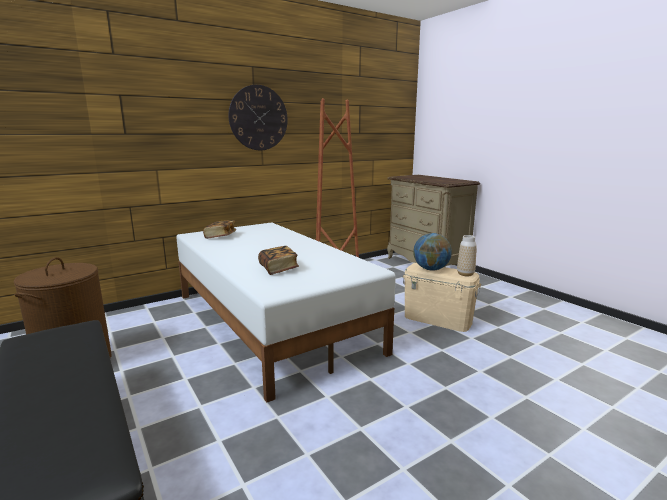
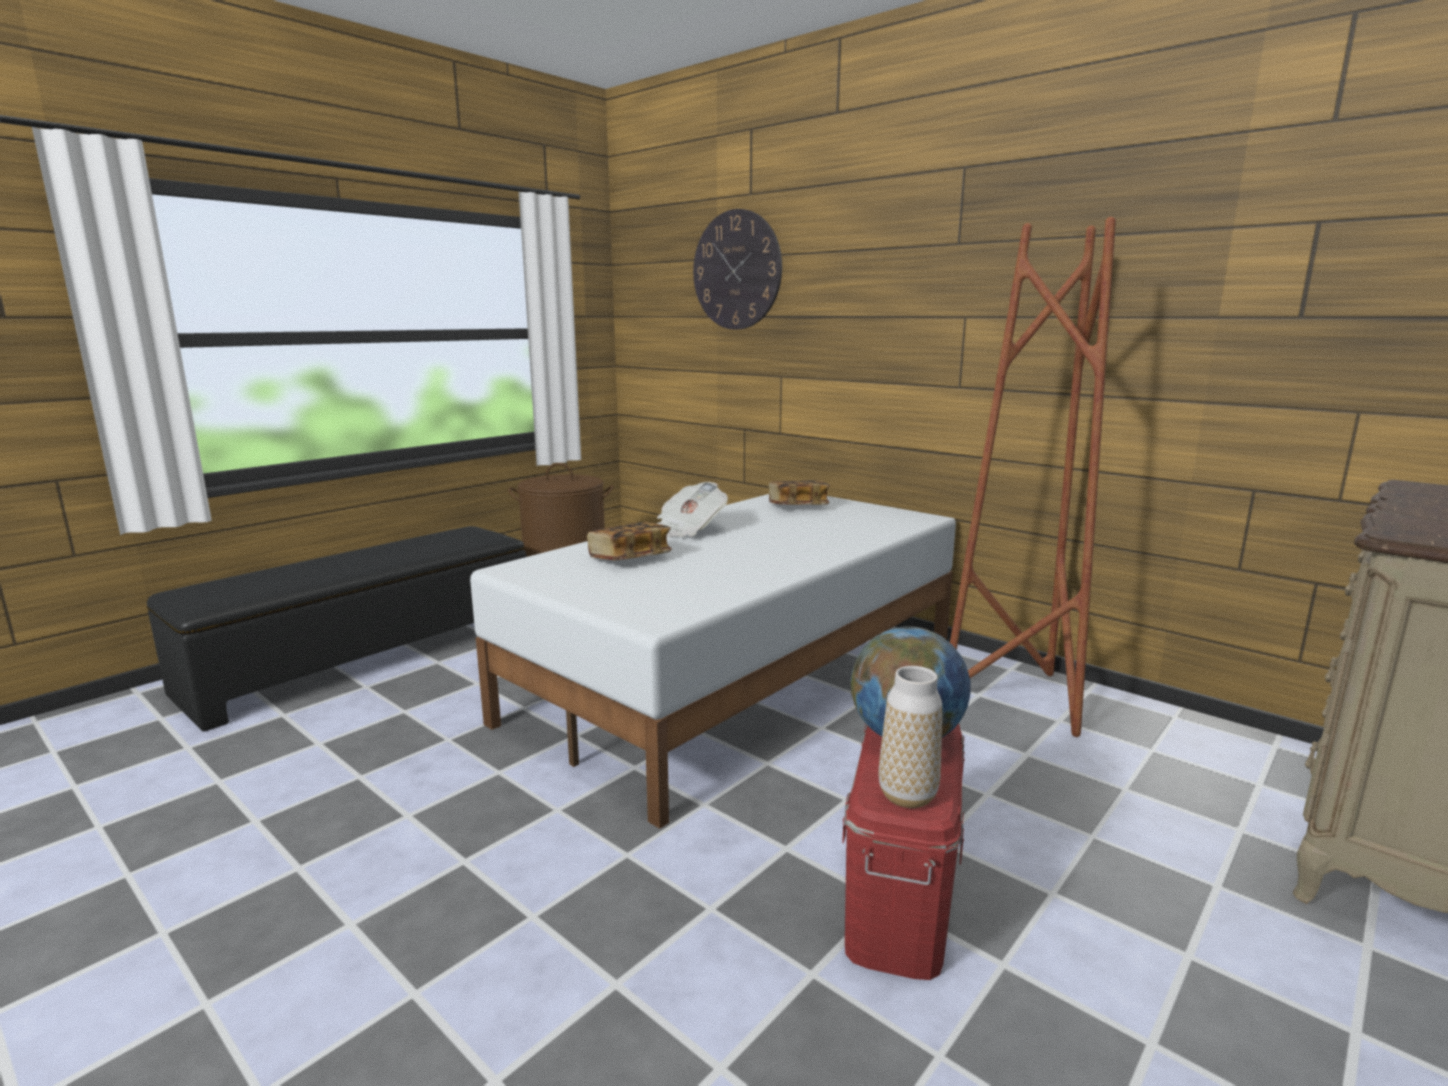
camera: 75 degrees right, 0 degrees up
wall clock [228,85,288,150] -> wall clock moved to [693,209,782,330]
beige storage box [403,263,481,332] -> red storage box [842,723,965,980]
none -> newspaper [657,482,728,538]

